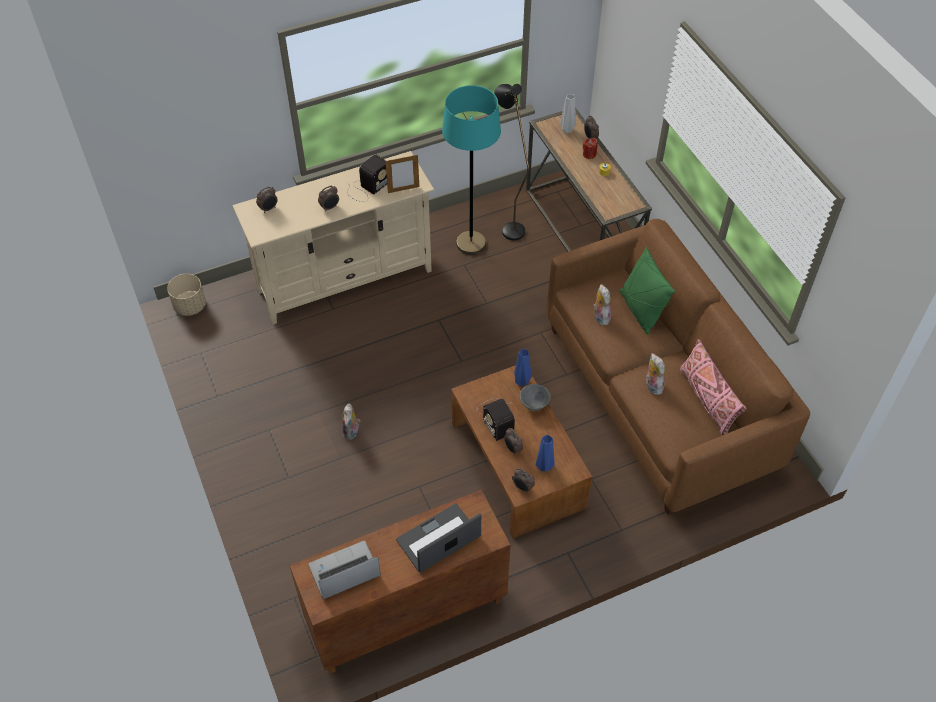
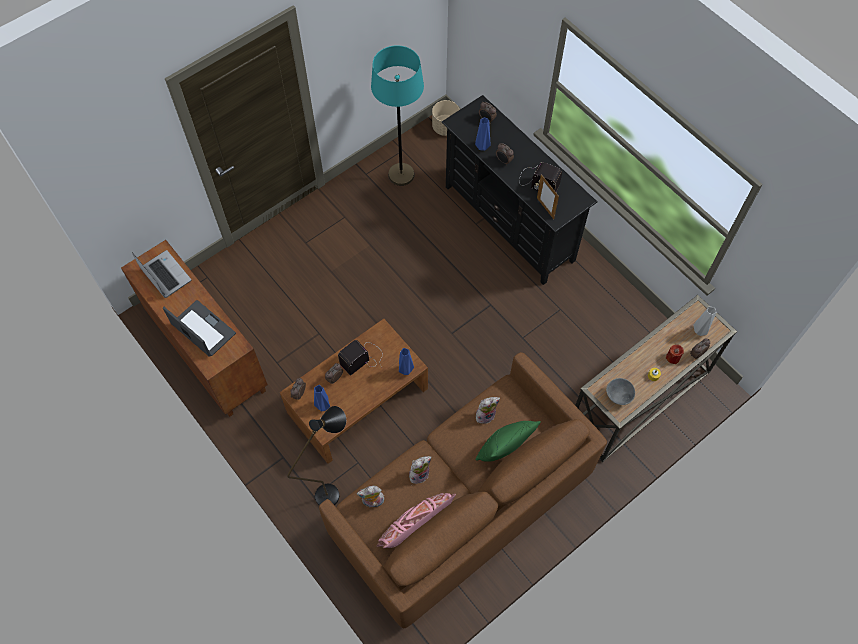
camera: 75 degrees right, 10 degrees up
beige tv stand [232,151,434,324] -> black tv stand [442,95,597,285]
plush toy [342,404,360,440] -> plush toy moved to [357,485,384,507]
turquoise floor lamp [442,85,501,255] -> turquoise floor lamp moved to [371,45,424,186]
black floor lamp [494,84,529,240] -> black floor lamp moved to [287,406,346,505]
grey bowl [520,384,551,411] -> grey bowl moved to [606,378,635,405]
none -> blue vase [475,117,490,151]

